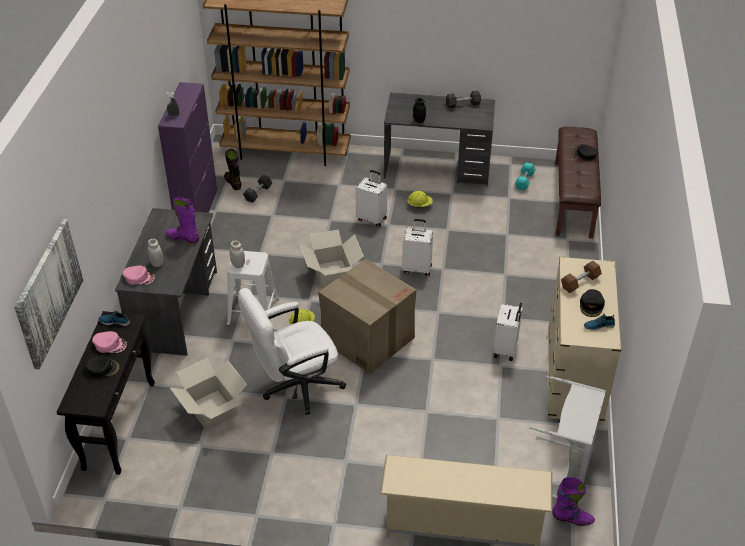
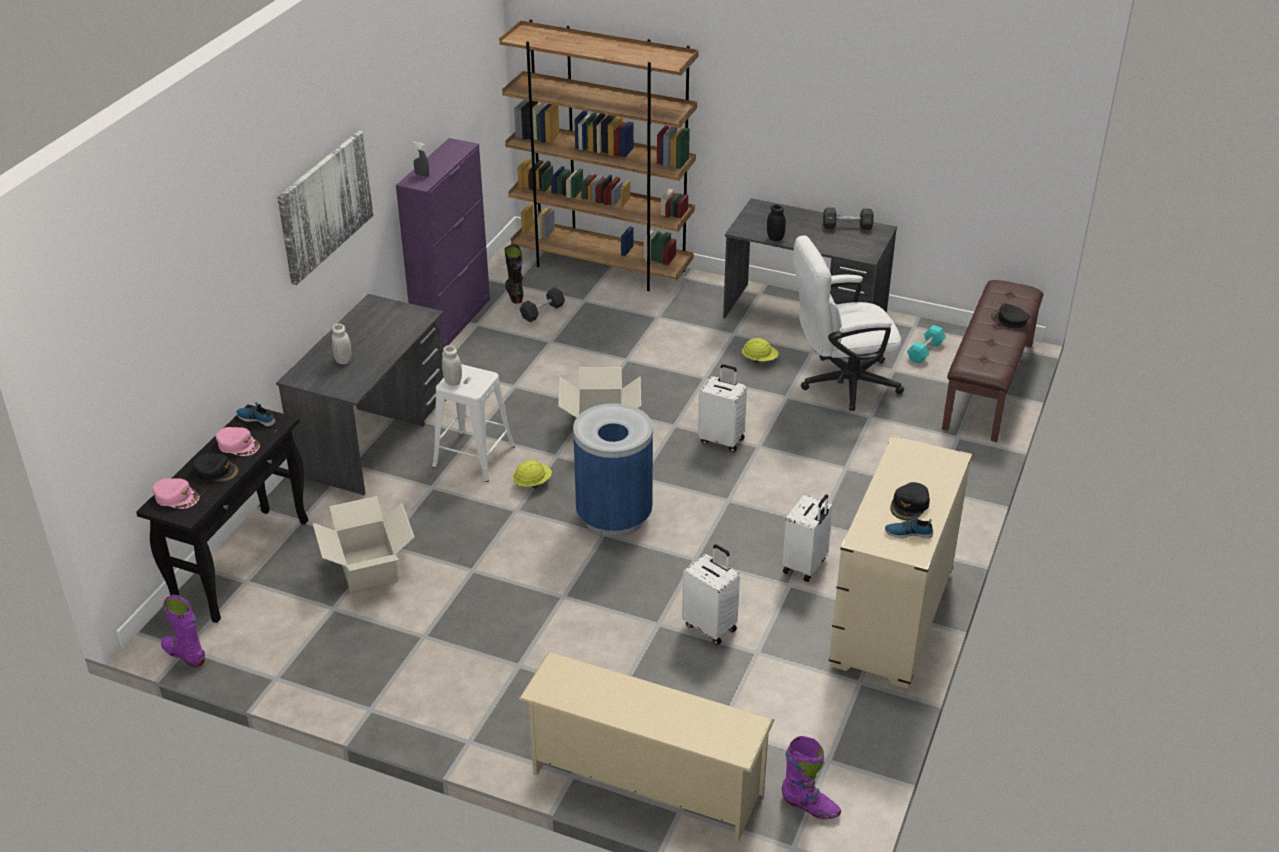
camera: 15 degrees right, 5 degrees down
picture [14,219,83,369] -> picture moved to [277,131,374,285]
pink cap [123,266,155,285] -> pink cap moved to [152,478,199,509]
purple boot [166,197,199,243] -> purple boot moved to [161,595,205,667]
white office chair [238,288,346,415] -> white office chair moved to [793,235,904,411]
cardboard box [318,259,417,374] -> blue trash can [573,403,653,537]
white suitcase [355,170,387,227] -> white suitcase moved to [682,544,740,645]
grey laundry basket [530,376,606,503] -> none
brown dumbbell [561,261,602,293] -> none

